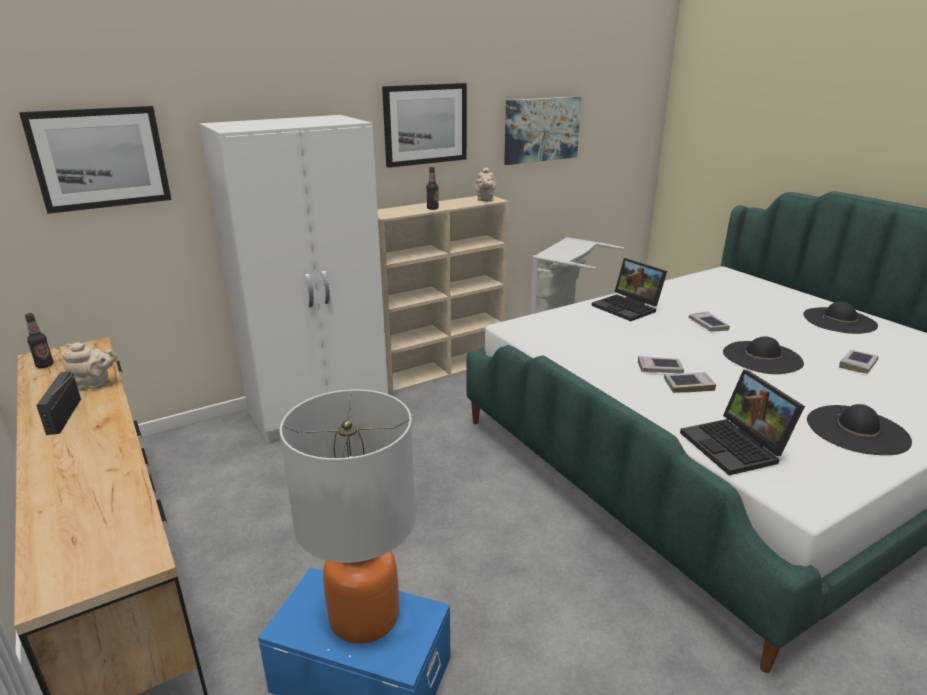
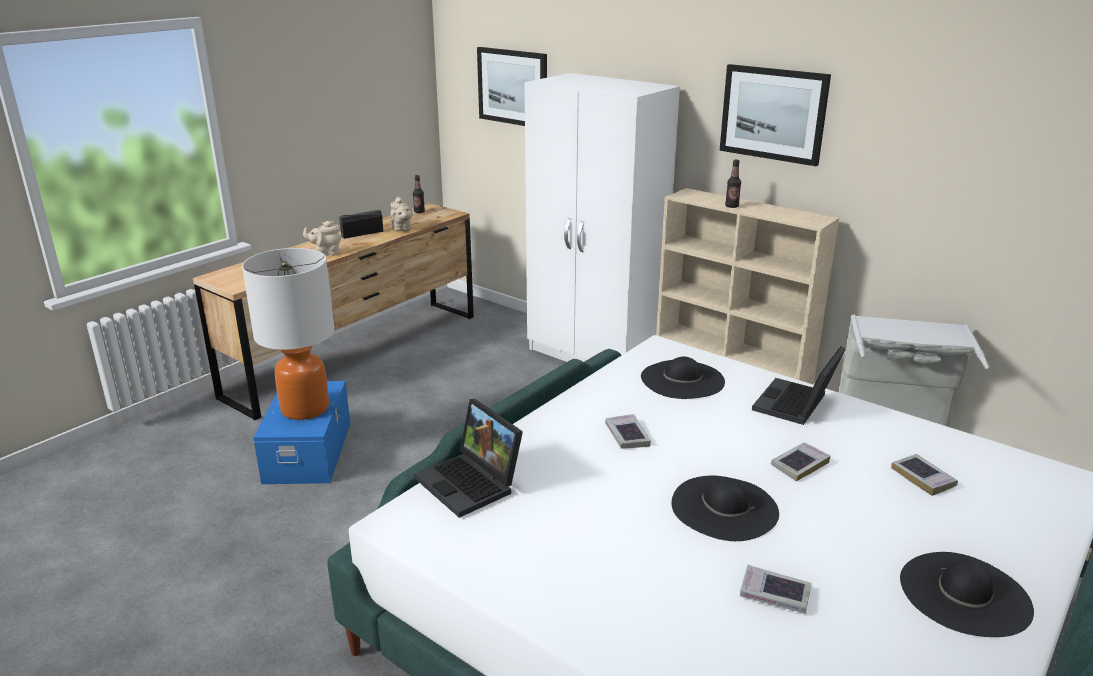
camera: 70 degrees right, 0 degrees up
beige teapot [474,167,496,202] -> beige teapot moved to [303,221,341,256]
picture [504,96,582,165] -> none
book [664,372,717,393] -> book moved to [891,454,958,496]
laptop [680,369,805,475] -> laptop turned 90 degrees counterclockwise [415,399,523,518]
black hat [807,404,912,455] -> black hat moved to [641,356,725,399]

